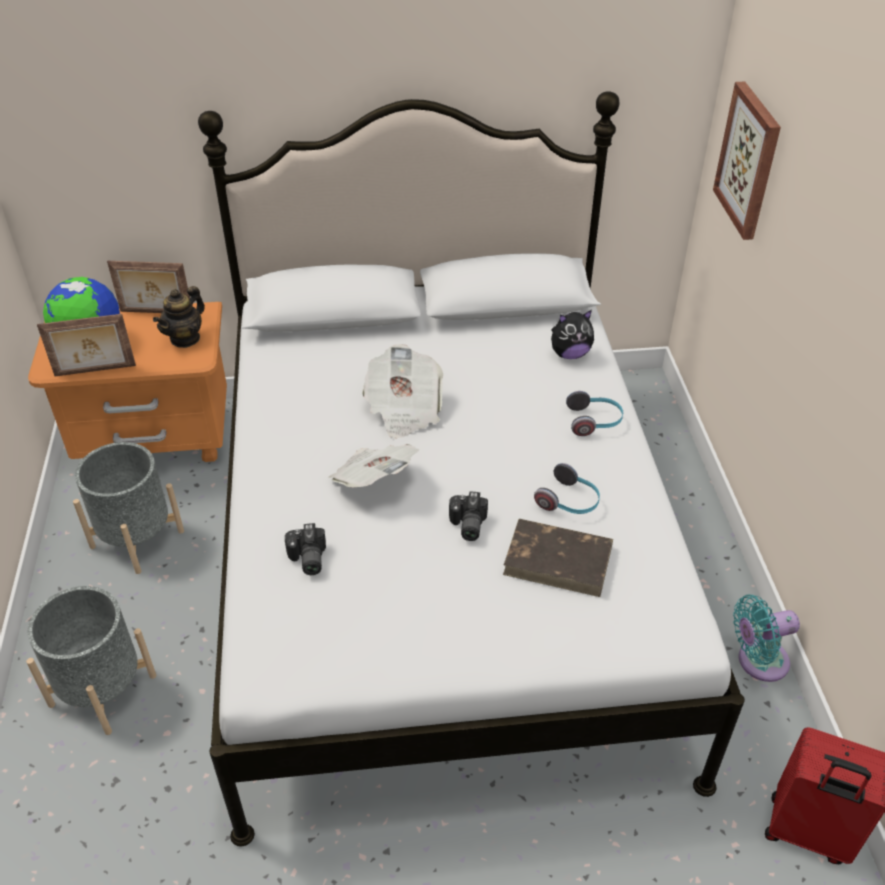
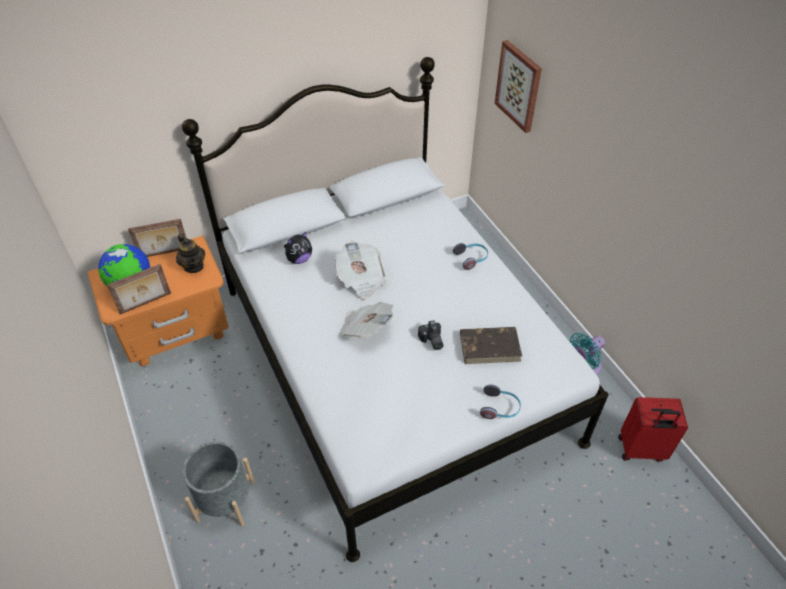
camera: 20 degrees left, 5 degrees up
grey planter [73,442,184,574] -> none
teapot [153,286,205,348] -> teapot turned 45 degrees counterclockwise [176,234,205,273]
camera [285,523,326,575] -> none
headphones [534,463,600,514] -> headphones moved to [480,385,521,419]
plush toy [551,310,594,359] -> plush toy moved to [284,232,312,264]

